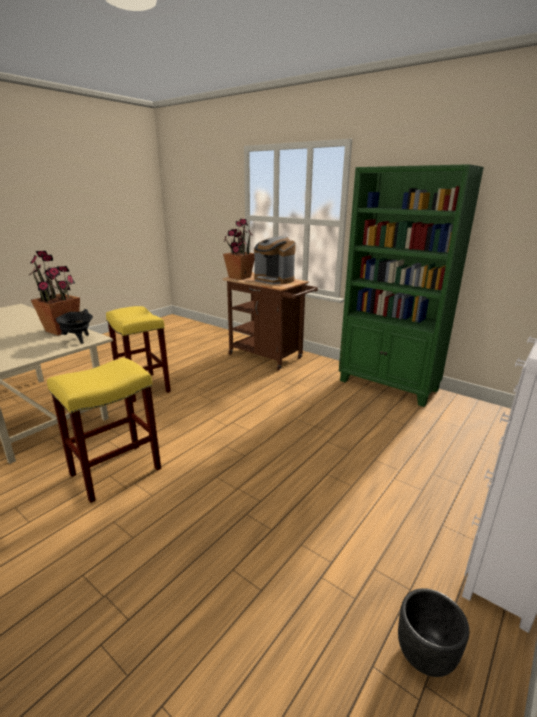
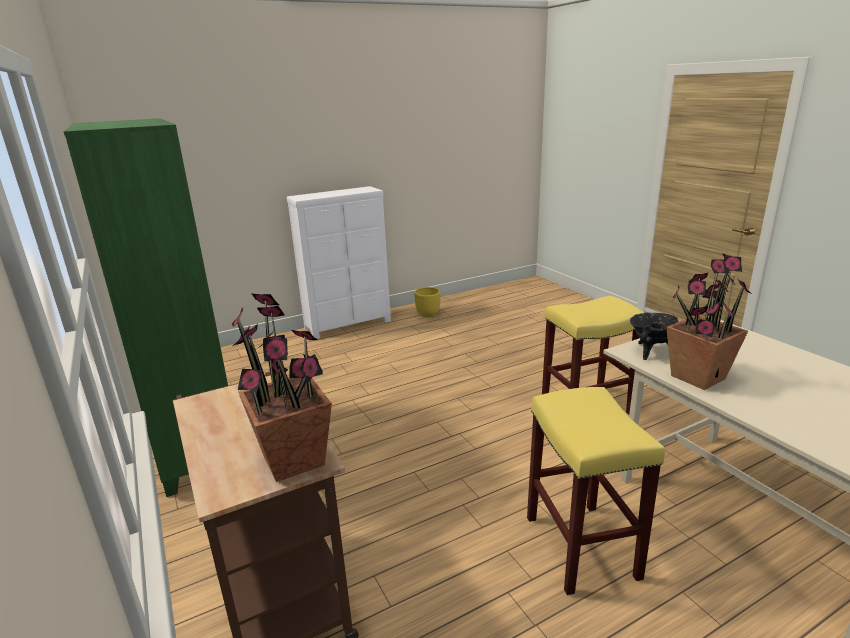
camera: 155 degrees left, 0 degrees up
coffee machine [254,236,296,285] -> none
black planter [398,588,469,677] -> yellow planter [414,287,440,317]

